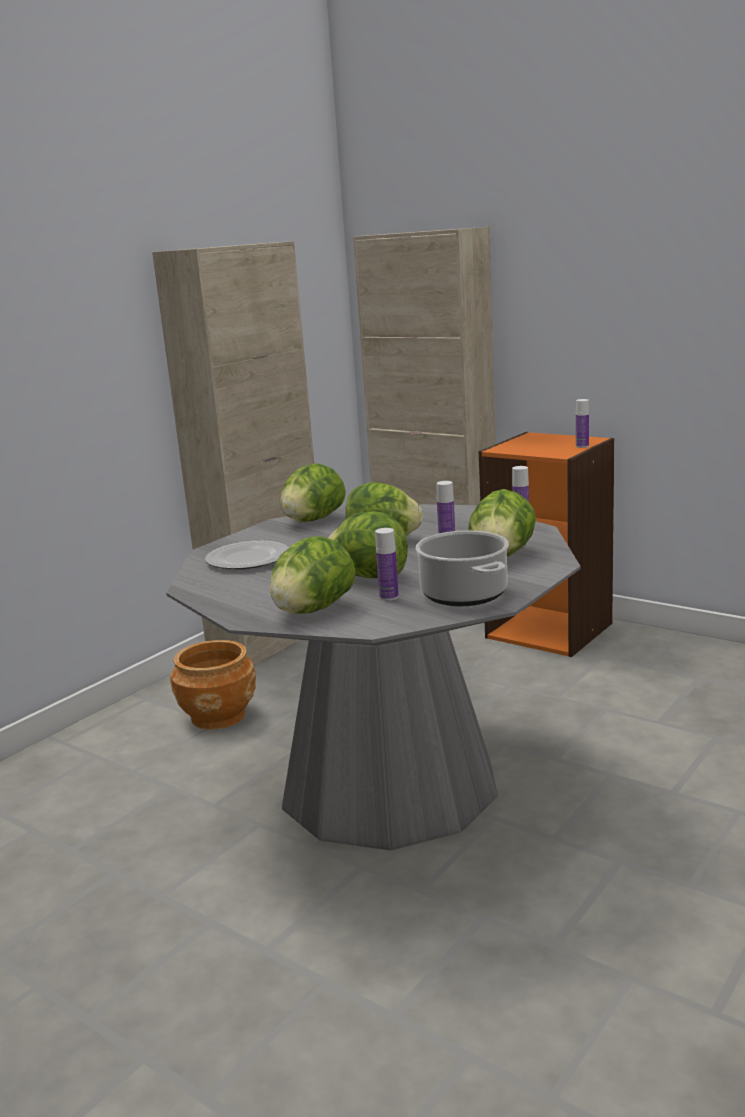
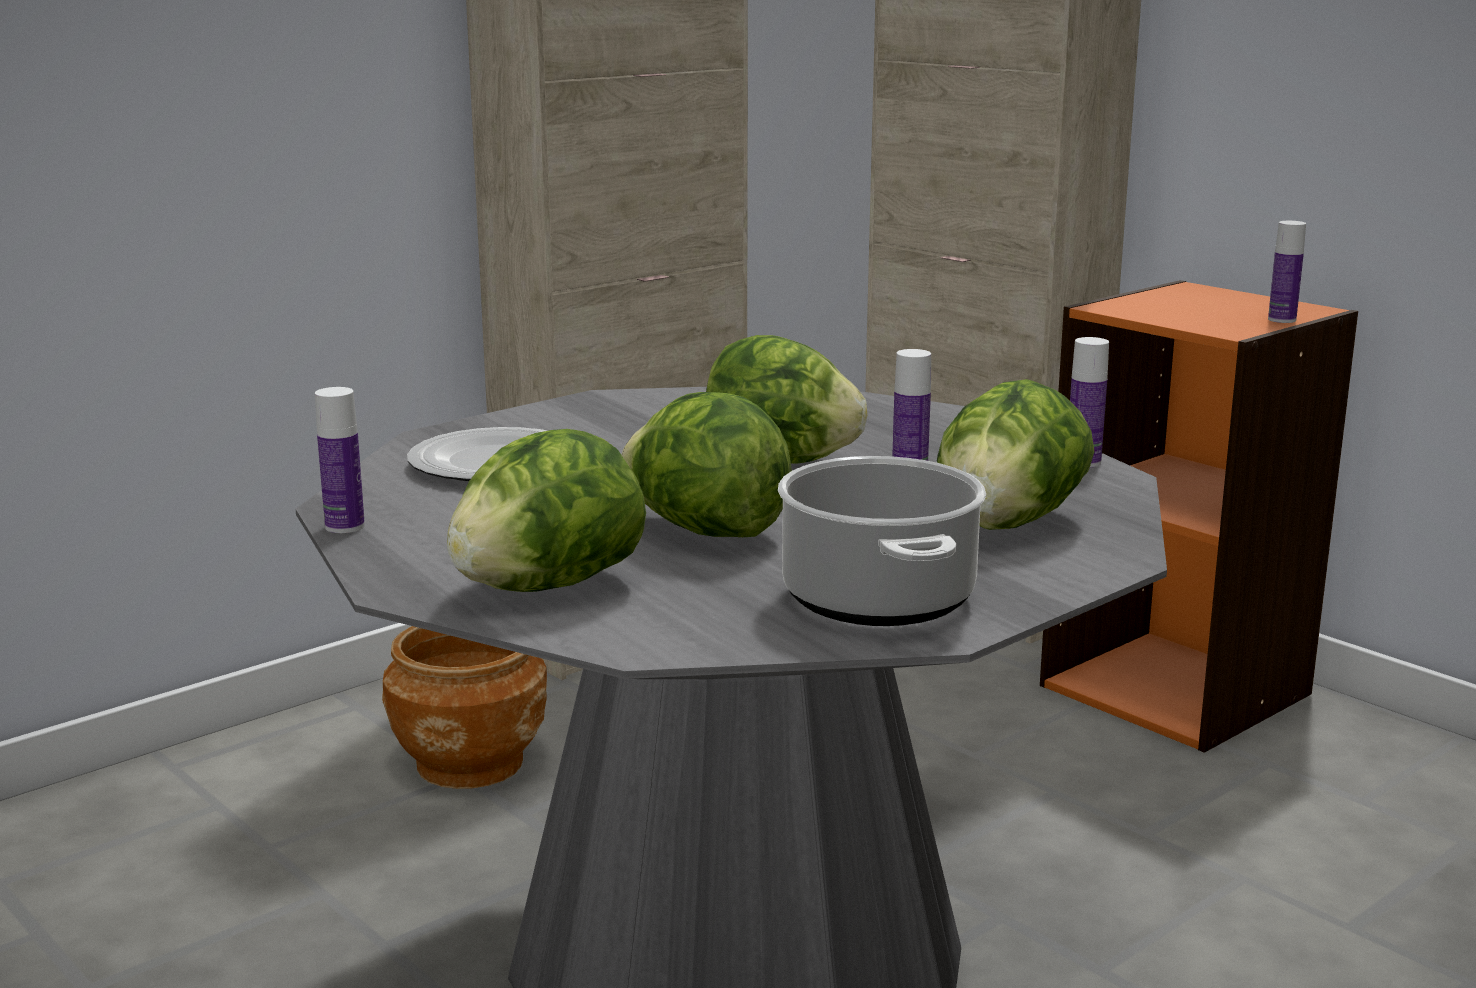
camera: 10 degrees right, 0 degrees up
lettuce [281,463,346,522] -> none
bottle [375,528,399,601] -> bottle moved to [315,387,365,533]

